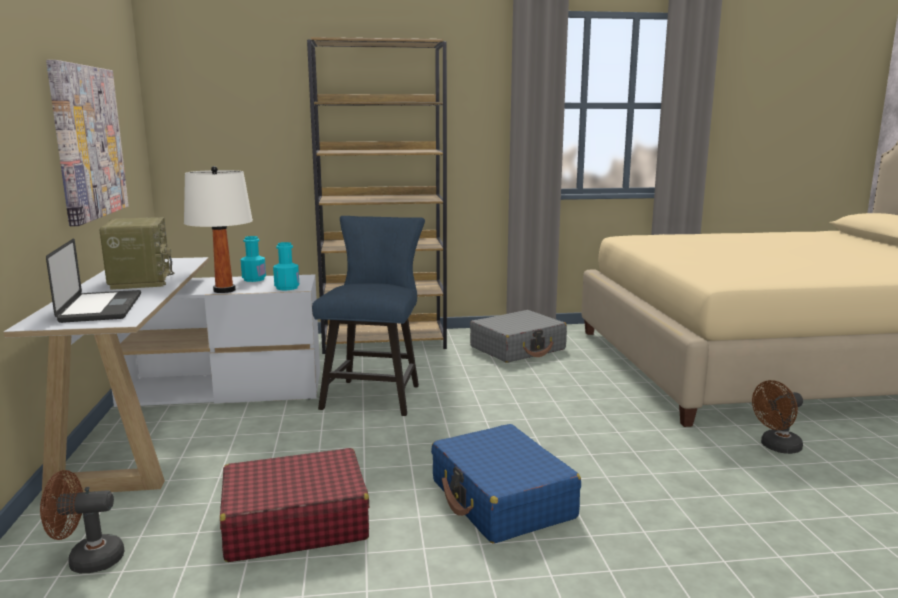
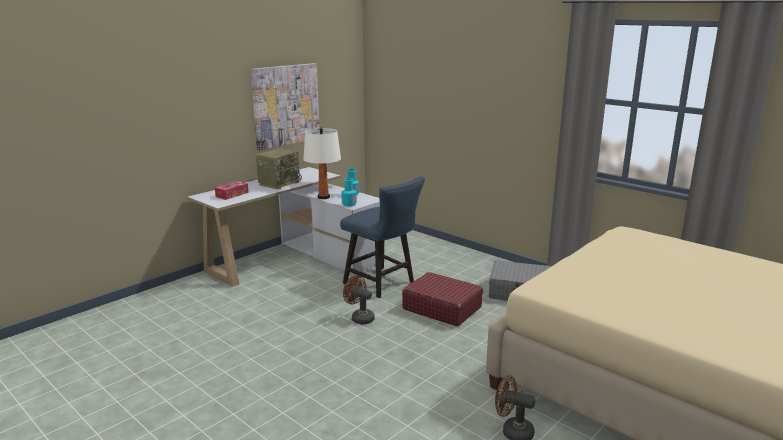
camera: 50 degrees right, 5 degrees up
brown fan [40,470,125,573] -> brown fan moved to [343,275,375,324]
laptop [46,238,141,323] -> tissue box [215,181,249,200]
red suitcase [220,448,369,562] -> red suitcase moved to [402,272,483,326]
brown bookcase [307,37,447,354] -> none
blue chair [312,216,425,416] -> blue chair turned 75 degrees clockwise [340,176,425,298]
blue suitcase [431,424,581,544] -> none

